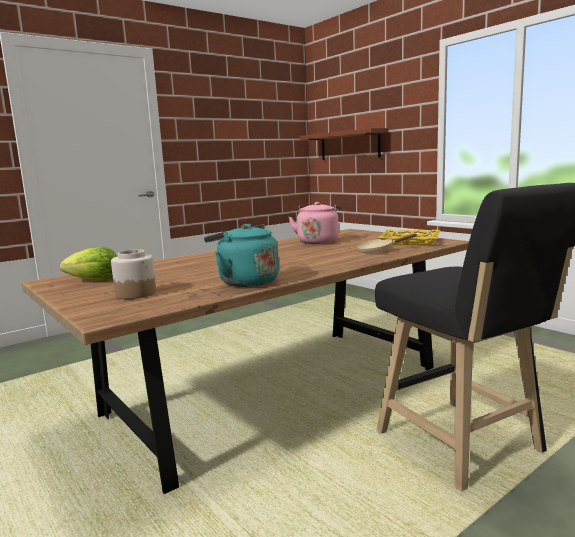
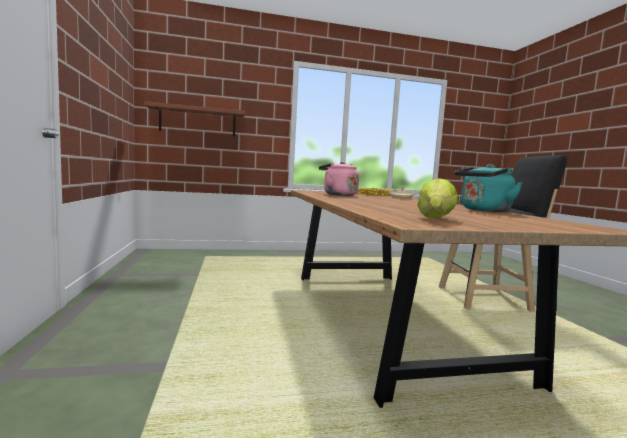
camera: 65 degrees left, 5 degrees down
jar [111,249,156,299] -> none

